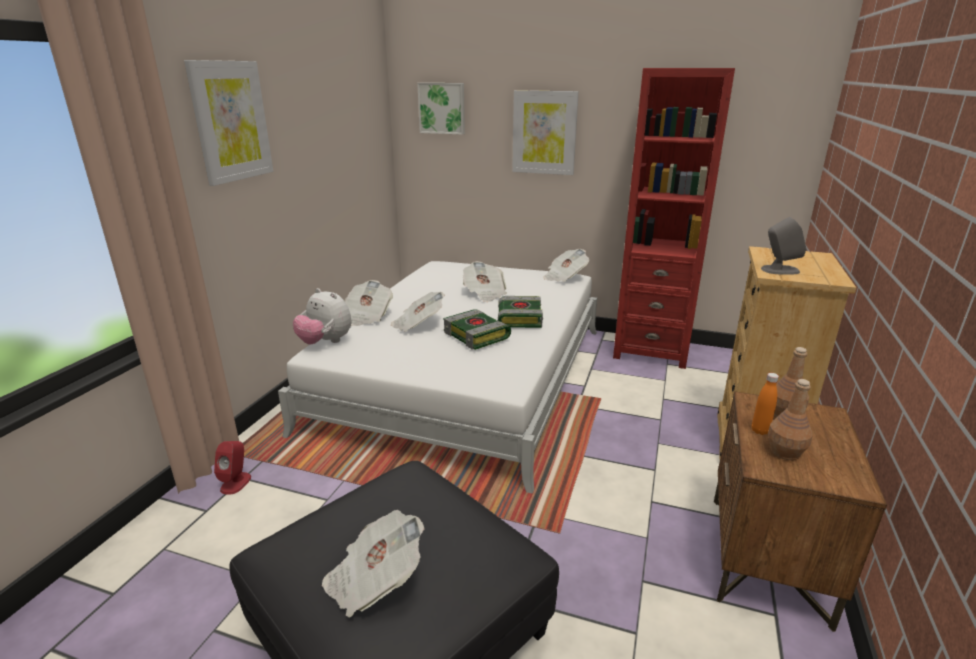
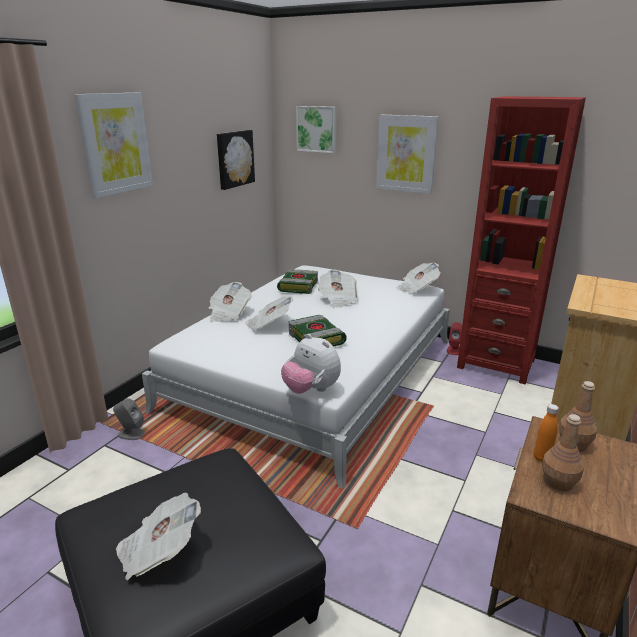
camera: 10 degrees right, 0 degrees up
red speaker [214,441,251,495] -> red speaker moved to [447,322,462,355]
plush toy [293,288,351,345] -> plush toy moved to [281,334,341,394]
book [498,296,543,328] -> book moved to [277,269,318,294]
grey speaker [761,217,806,275] -> grey speaker moved to [113,398,145,440]
none -> picture [217,130,255,190]

